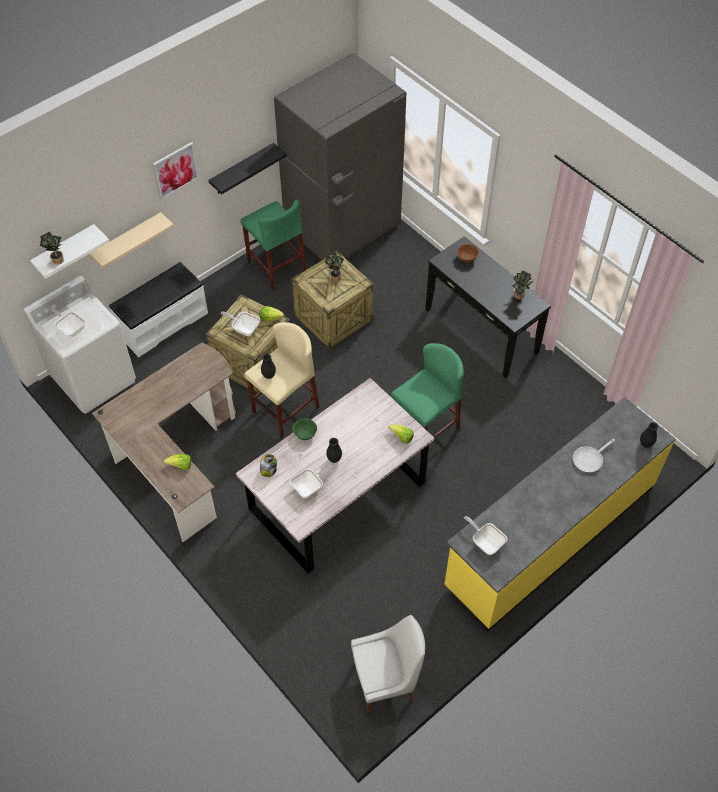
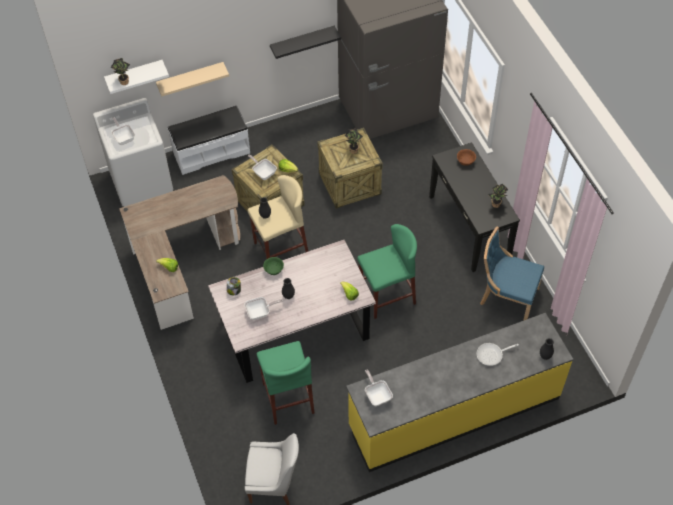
camera: 20 degrees right, 0 degrees up
picture [153,142,199,200] -> none
green stool [240,199,306,291] -> green stool moved to [257,341,314,425]
none -> blue chair [480,226,544,320]

